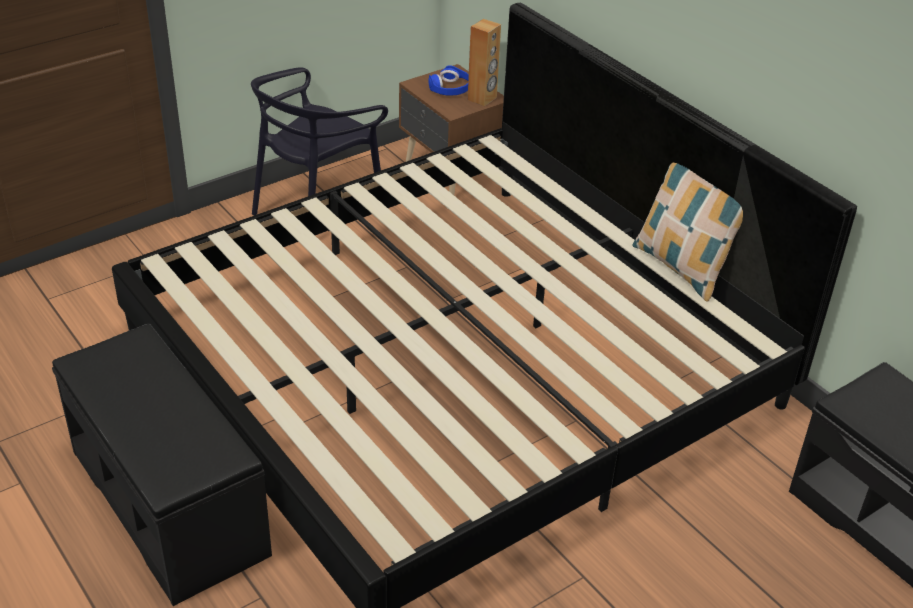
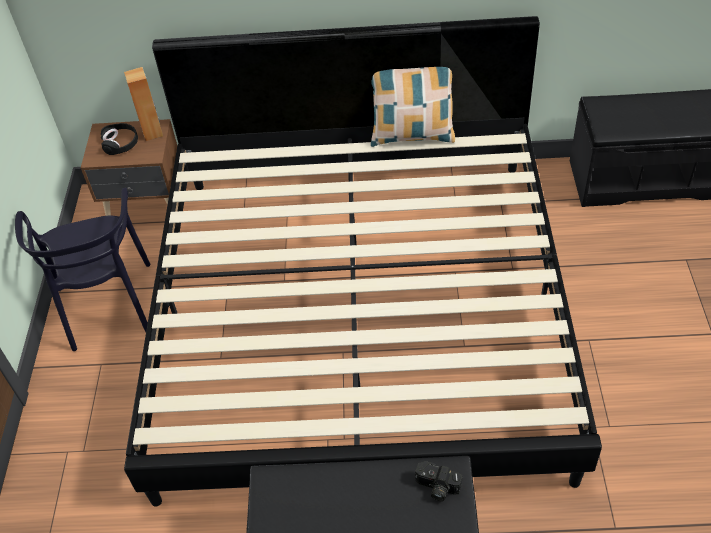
camera: 50 degrees left, 10 degrees up
blue headphones [428,65,469,95] -> black headphones [101,123,138,155]
none -> camera [415,461,462,501]

